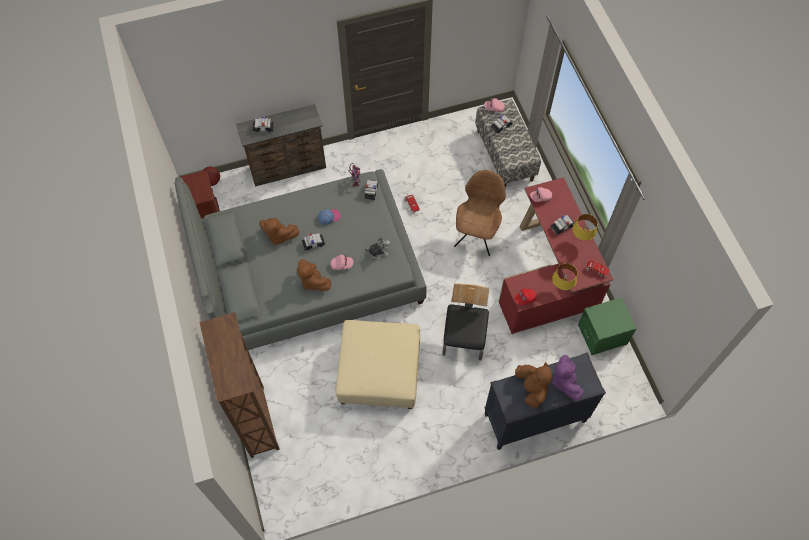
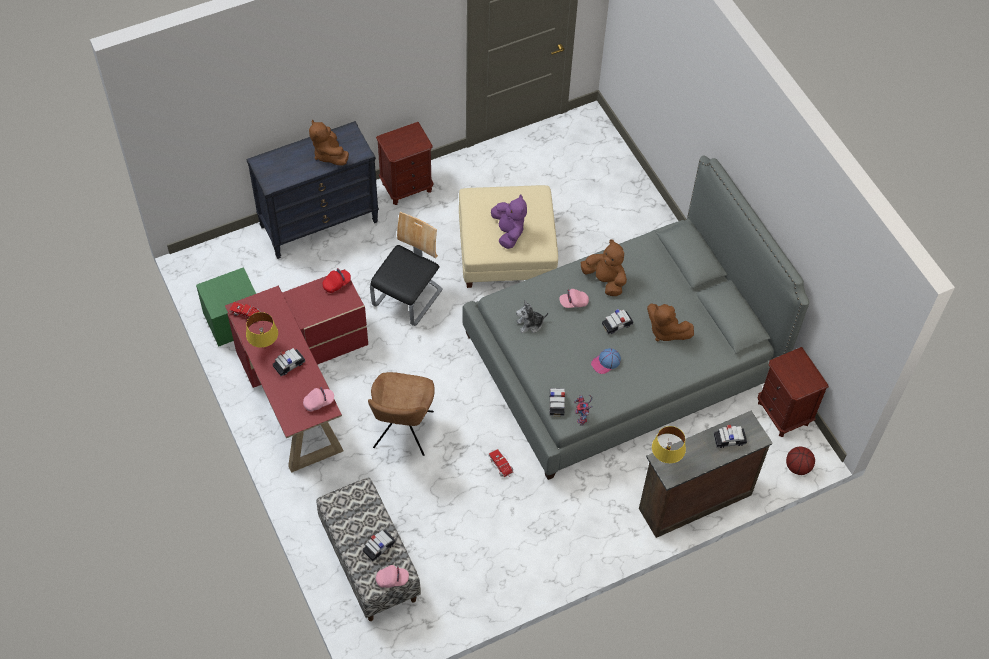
camera: 170 degrees right, 5 degrees down
brown bookcase [199,312,280,458] -> none
brown plush toy [259,218,300,246] -> brown plush toy turned 150 degrees counterclockwise [647,303,694,341]
chair [442,283,489,360] -> chair turned 150 degrees counterclockwise [370,212,443,326]
yellow table lamp [552,263,577,290] -> yellow table lamp moved to [652,426,686,463]
purple plush toy [552,355,584,400] -> purple plush toy moved to [491,194,527,249]
none -> brown nightstand [376,122,434,205]

